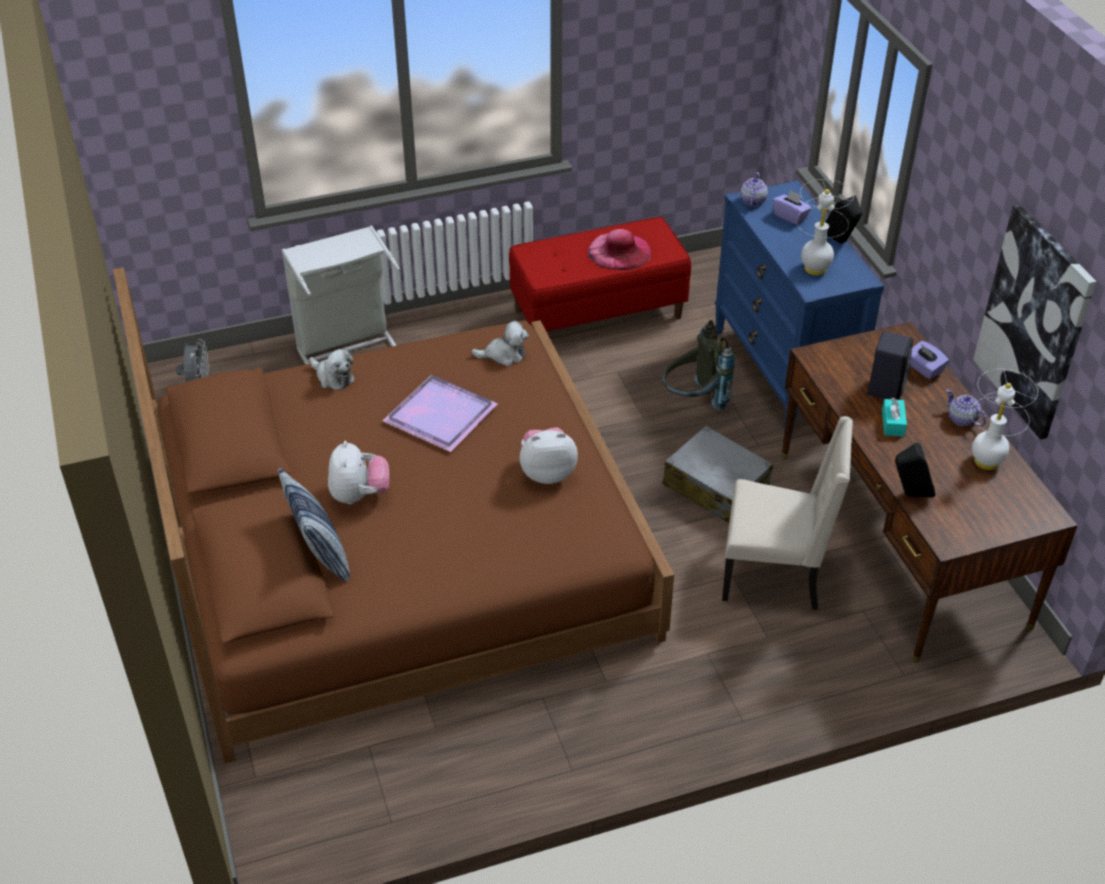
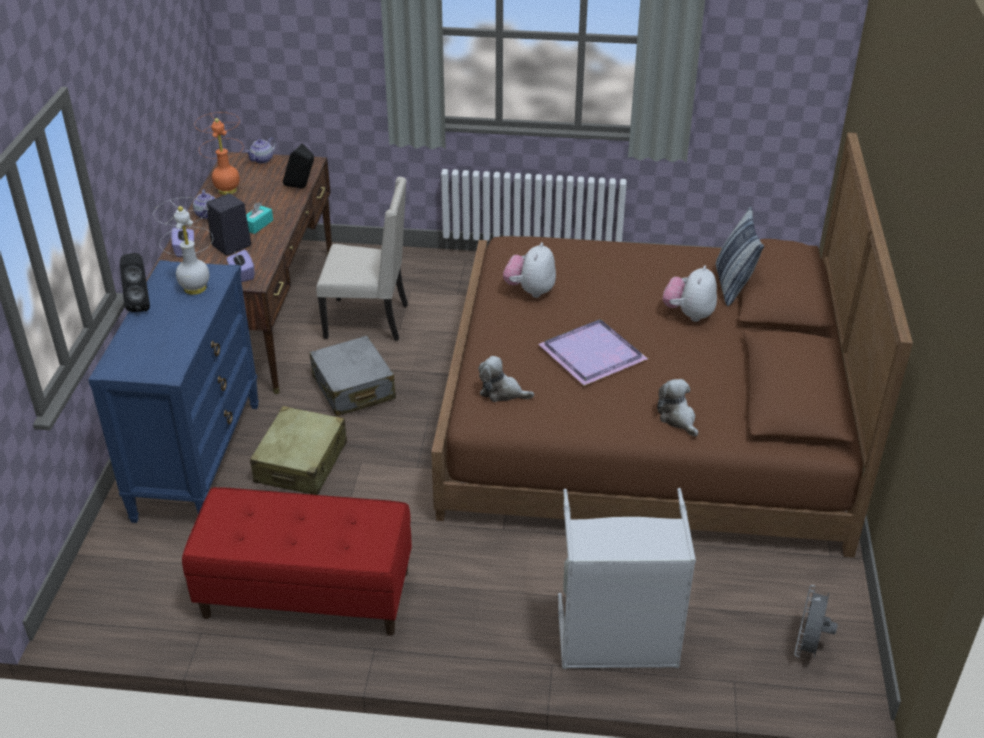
camera: 155 degrees left, 5 degrees down
plush toy [520,428,578,484] -> plush toy turned 90 degrees clockwise [503,242,556,298]
pink hat [588,229,651,270] -> none
grey backpack [663,320,735,411] -> beige suitcase [250,406,347,495]
beige chair [722,416,853,610] -> beige chair turned 150 degrees clockwise [316,177,408,341]
teapot [740,172,768,206] -> teapot moved to [246,138,276,164]
purple tissue box [773,190,812,225] -> purple tissue box moved to [227,250,254,282]
white table lamp [970,369,1038,470] -> orange table lamp [195,112,243,195]
picture [973,204,1097,440] -> none

